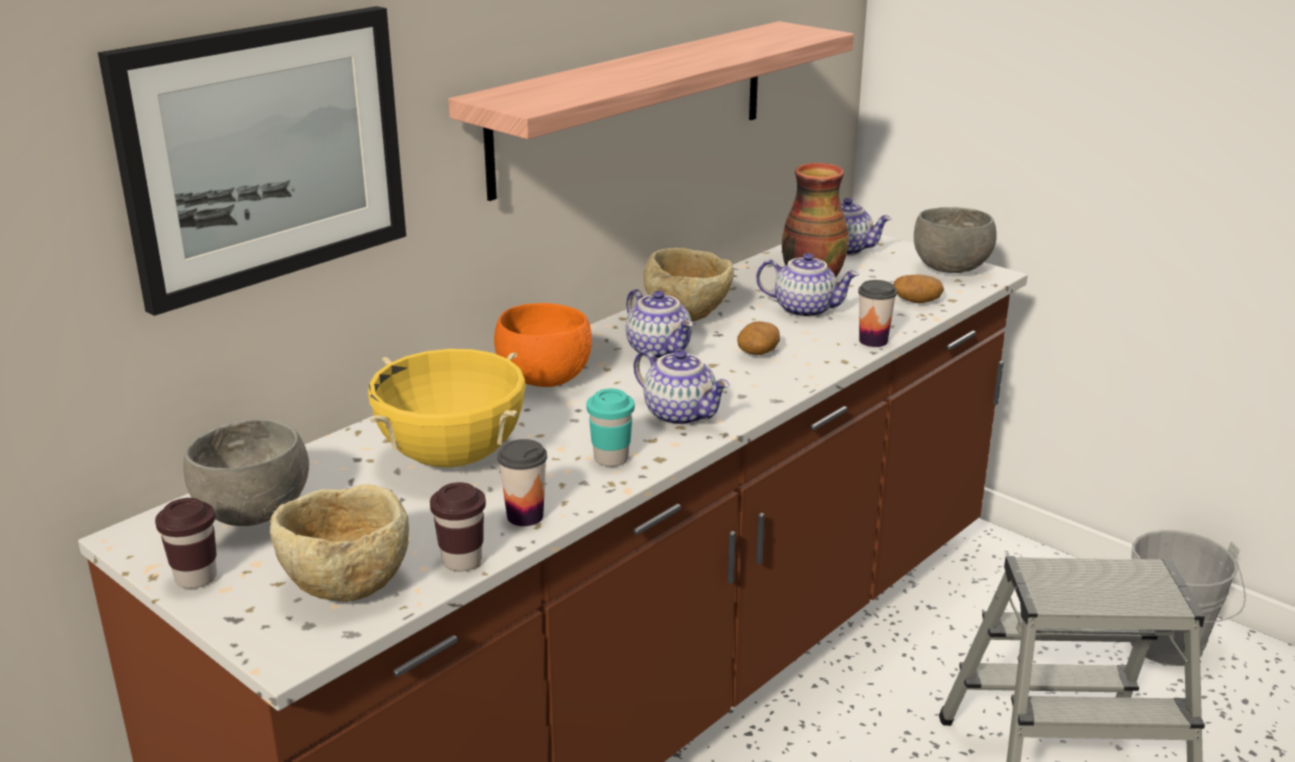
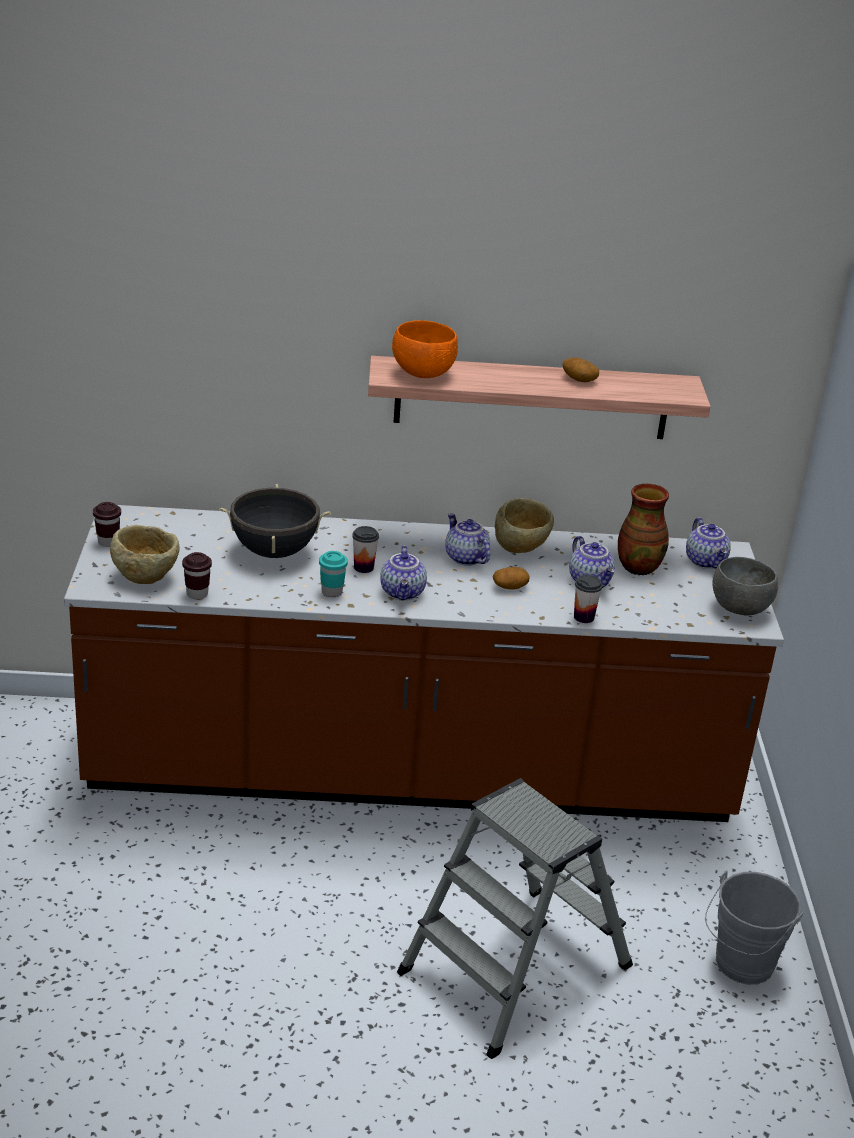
camera: 45 degrees right, 5 degrees up
picture [98,6,406,316] -> none
grey bowl [183,419,309,526] -> none
yellow cooking pot [368,349,526,467] -> black cooking pot [219,484,331,558]
orange bowl [494,303,592,387] -> orange bowl moved to [392,320,458,378]
cup [497,439,547,526] -> cup moved to [352,526,379,573]
teapot [626,289,693,359] -> teapot turned 135 degrees clockwise [445,513,490,566]
potato [893,274,944,303] -> potato moved to [563,357,599,382]

